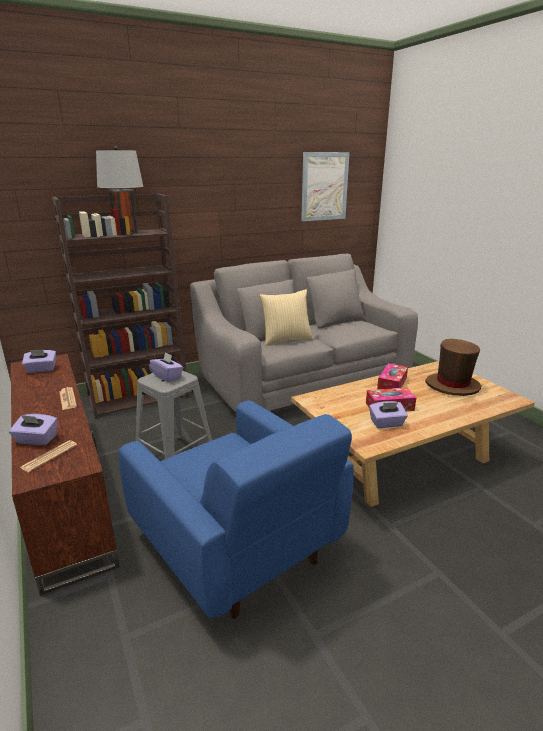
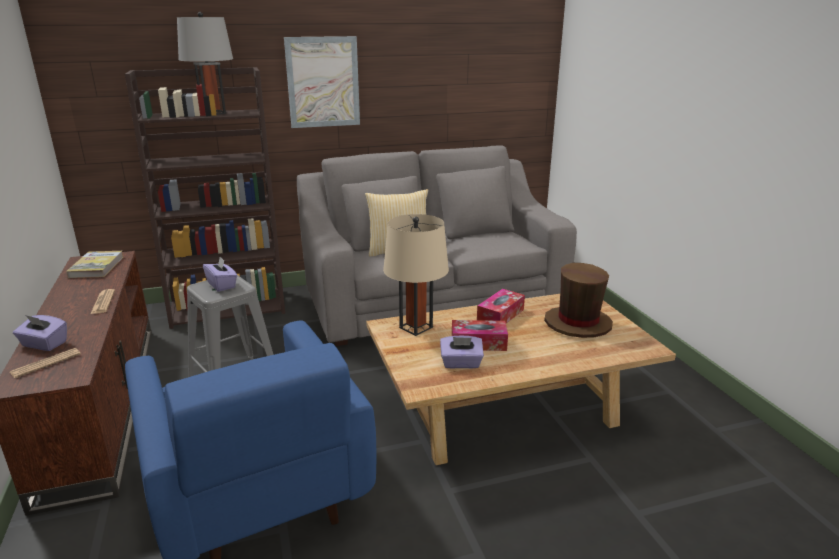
camera: 10 degrees right, 0 degrees up
purple tissue box [22,349,56,373] -> book [66,251,123,278]
picture [301,152,350,221] -> picture moved to [284,36,360,128]
none -> beige table lamp [383,214,449,336]

